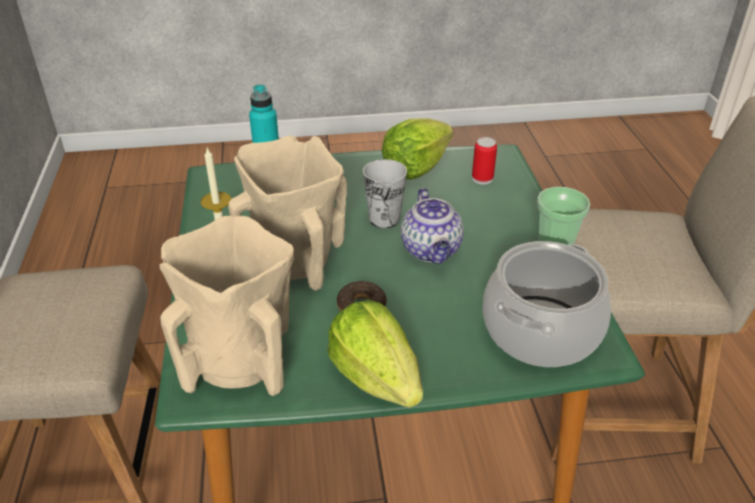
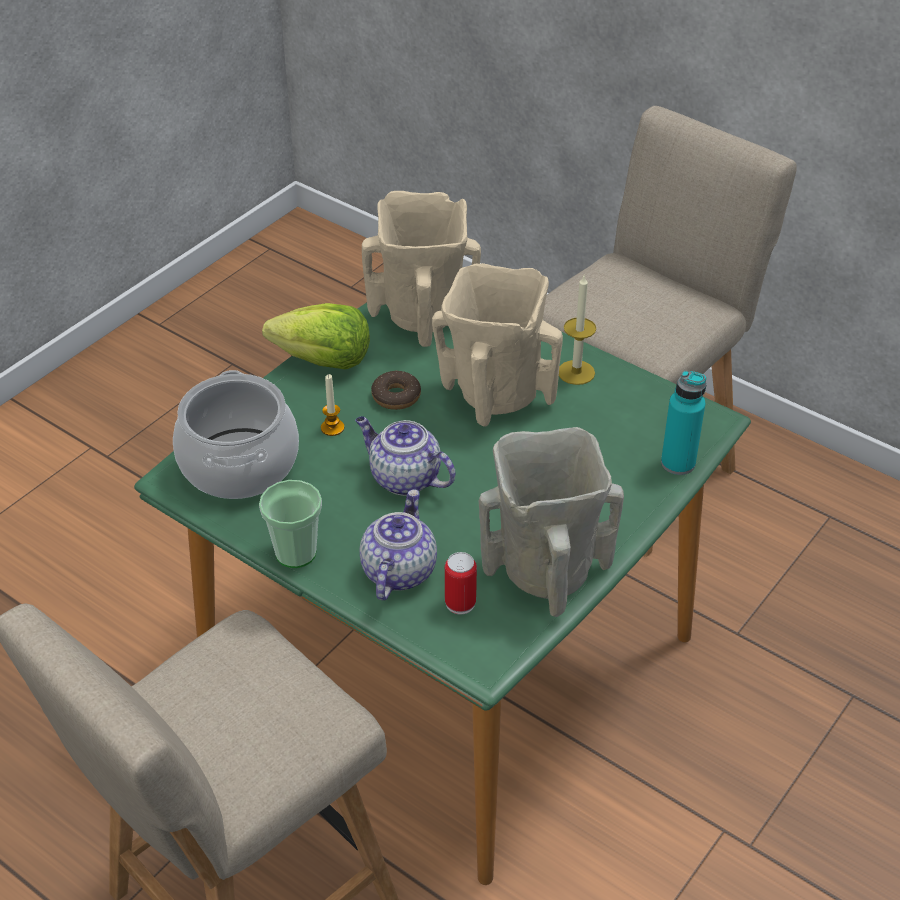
camera: 135 degrees right, 5 degrees up
cup [363,159,407,229] -> none
lettuce [382,118,453,180] -> beige vase [479,427,624,617]
none -> candle [321,374,344,436]
none -> teapot [360,489,437,600]

